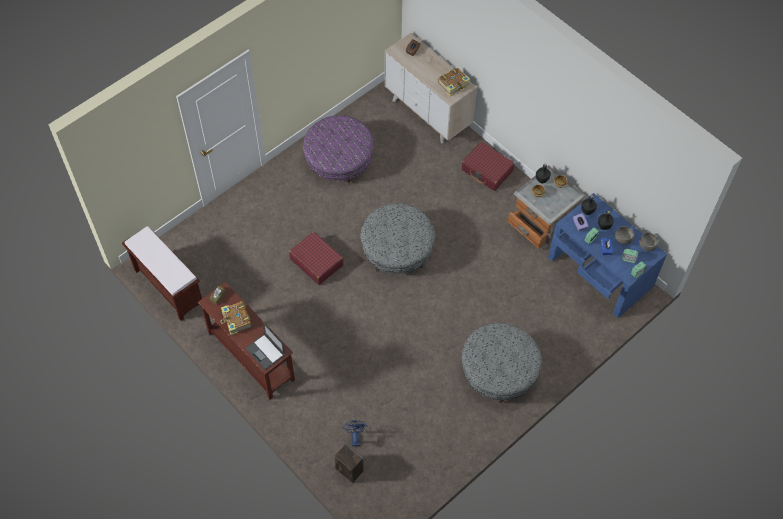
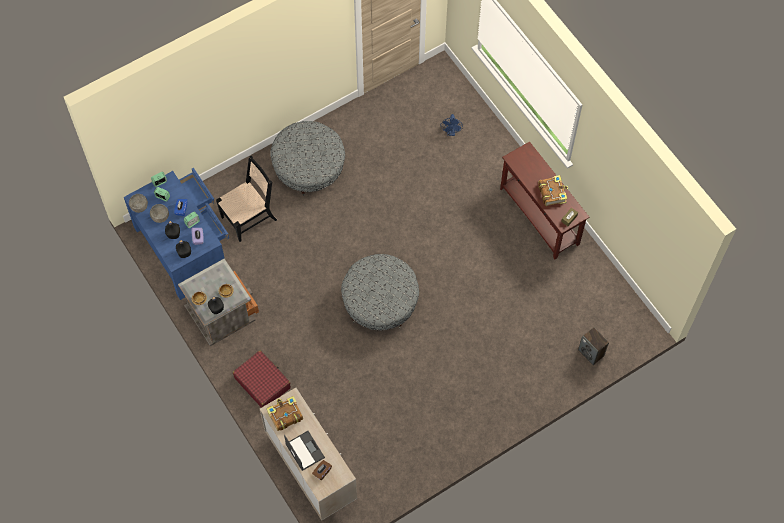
camera: 170 degrees left, 5 degrees up
brown bench [122,226,202,321] -> none
laptop [246,322,285,370] -> laptop moved to [284,431,325,471]
red suitcase [289,232,344,285] -> none
purple ottoman [303,115,374,185] -> none
speaker [334,444,364,483] -> speaker moved to [578,327,609,365]
none -> chair [216,156,277,242]

